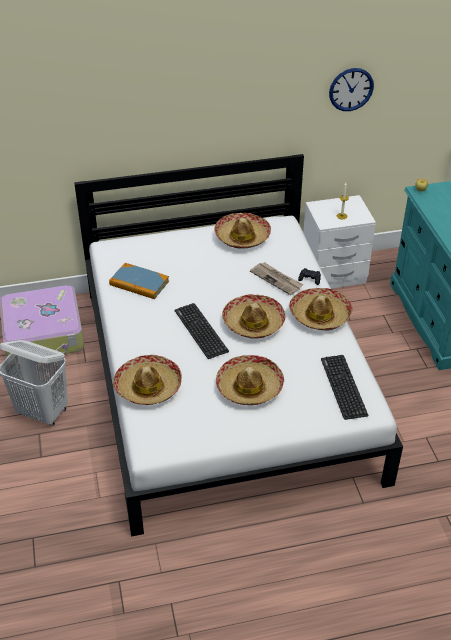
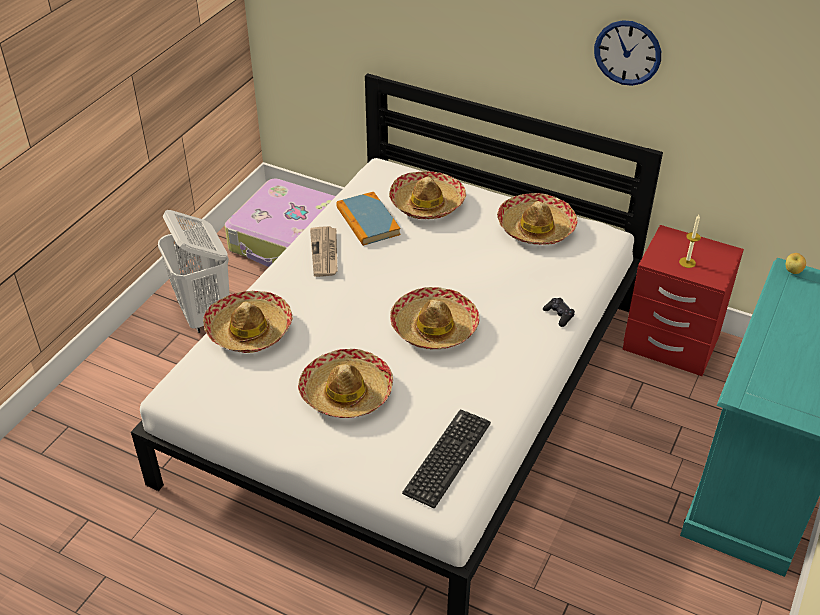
camera: 40 degrees right, 0 degrees up
keyboard [175,303,229,359] -> none
newspaper [250,262,304,295] -> newspaper moved to [310,226,337,277]
hat [289,288,352,331] -> hat moved to [389,171,466,219]
white nightstand [303,195,376,289] -> red nightstand [622,225,744,376]
wall clock [329,68,374,111] -> wall clock moved to [594,20,661,86]

